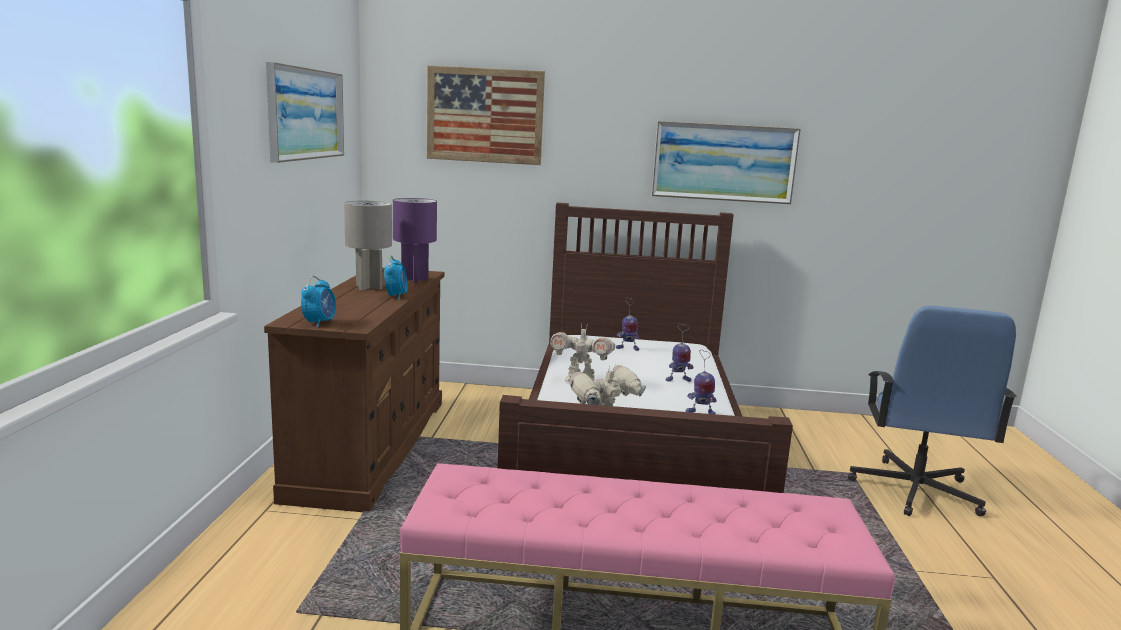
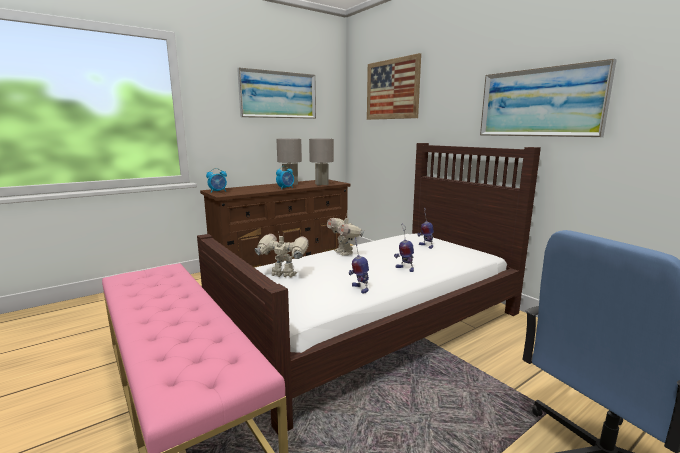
camera: 50 degrees right, 0 degrees up
purple table lamp [393,198,437,283] -> grey table lamp [309,138,334,185]

